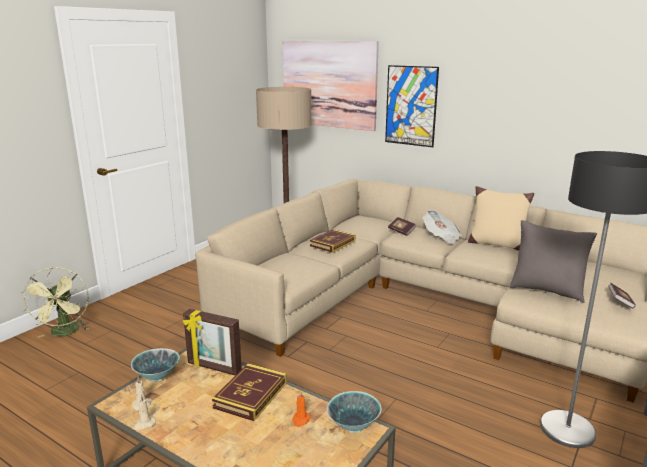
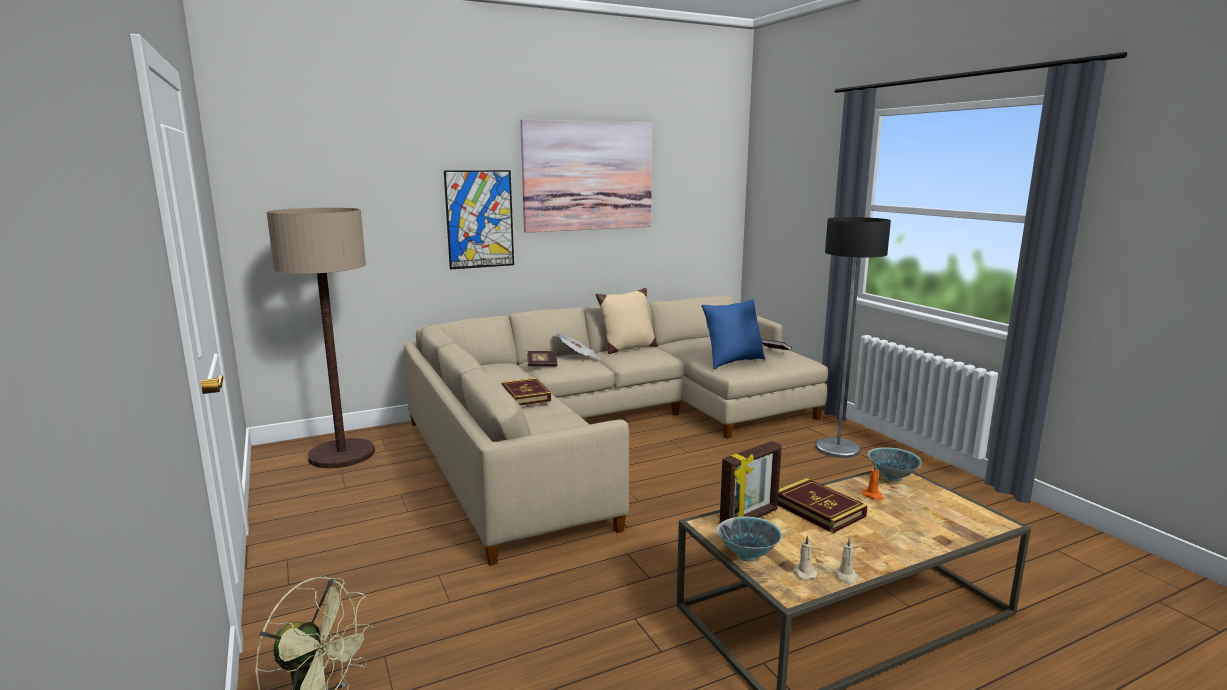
camera: 60 degrees left, 5 degrees down
picture [283,41,379,131] -> picture moved to [520,119,653,233]
grey pillow [509,220,597,303] -> blue pillow [701,299,765,369]

